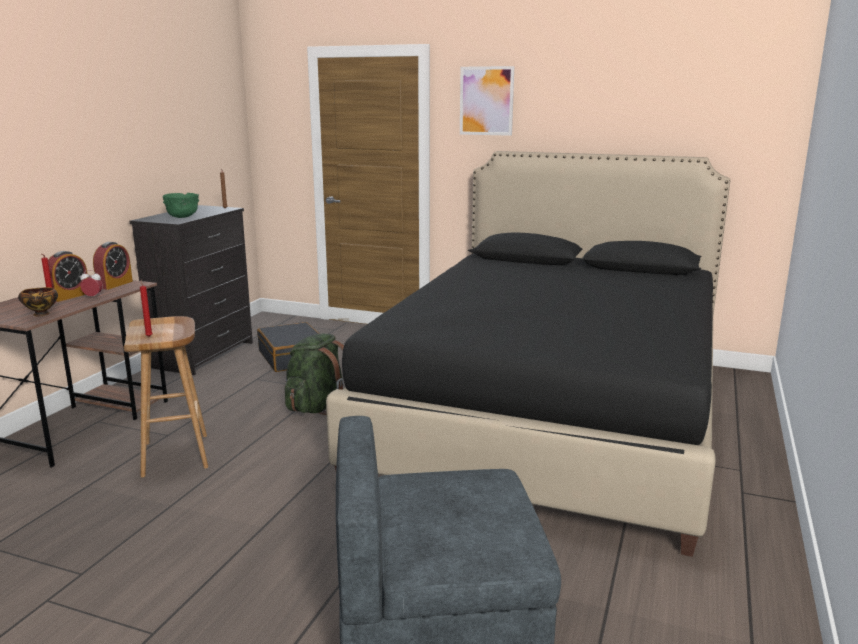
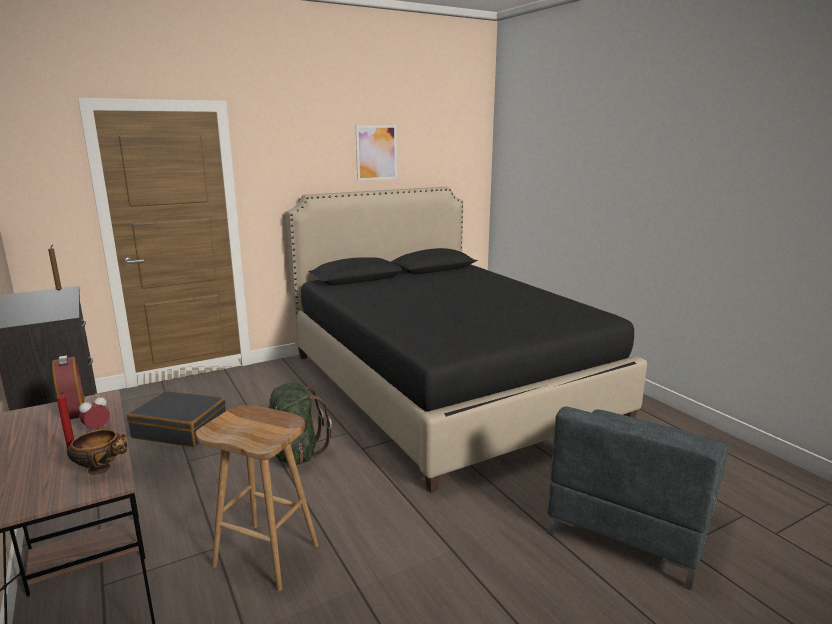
camera: 50 degrees left, 0 degrees up
alarm clock [48,251,88,302] -> none
red candle [140,280,153,337] -> none
green bowl [163,193,199,218] -> none
picture [460,66,514,136] -> picture moved to [356,125,397,181]

